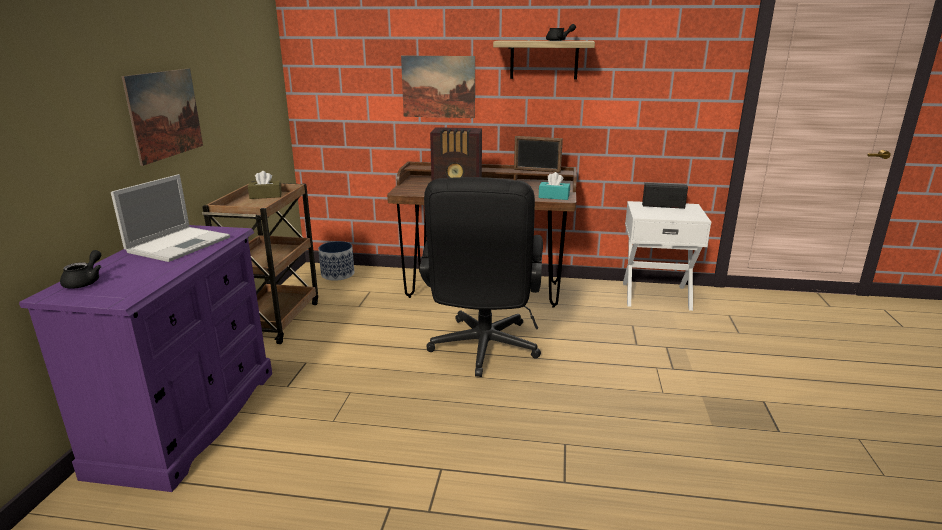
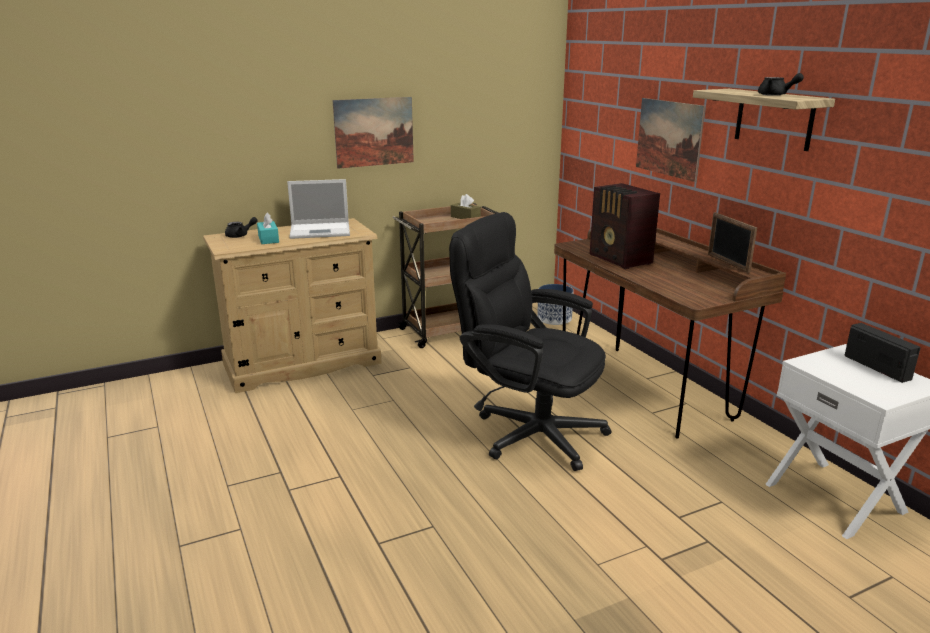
camera: 55 degrees right, 0 degrees up
purple dresser [19,225,272,492] -> beige dresser [203,218,381,393]
black office chair [419,177,543,377] -> black office chair turned 60 degrees clockwise [449,212,612,471]
turquoise tissue box [539,172,570,200] -> turquoise tissue box moved to [257,212,279,244]

